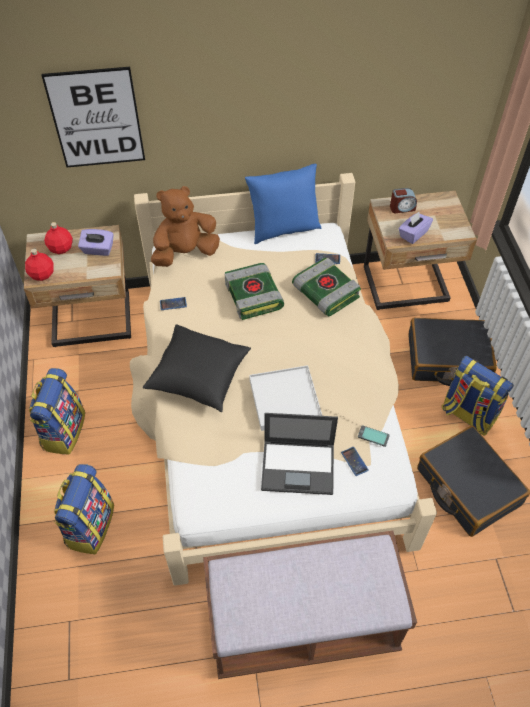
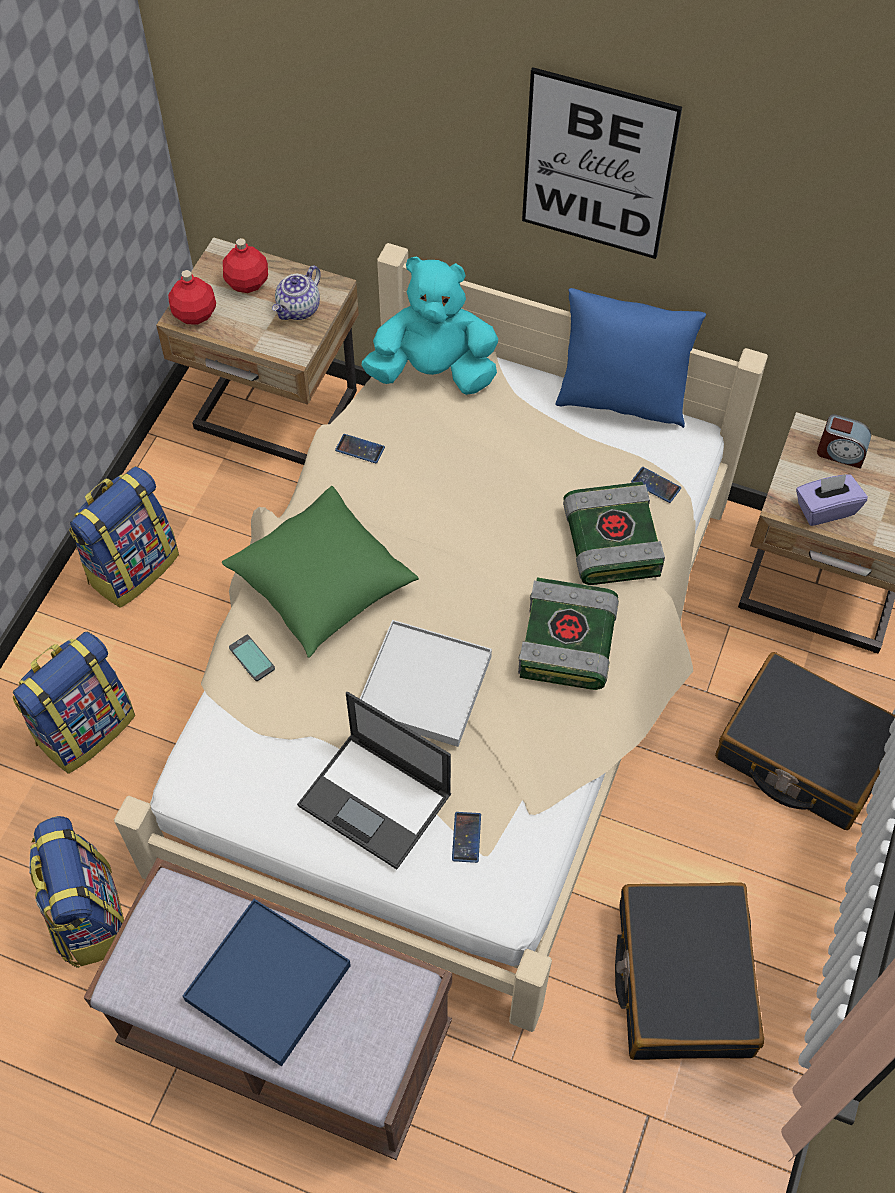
camera: 30 degrees right, 5 degrees up
picture [41,67,145,167] -> picture moved to [522,67,682,259]
purple tissue box [78,229,114,256] -> teapot [272,266,321,320]
black pillow [143,324,251,412] -> green pillow [222,486,419,658]
brown plush toy [151,186,220,267] -> turquoise plush toy [362,256,498,395]
book [225,263,284,320] -> book moved to [518,577,619,690]
phone [358,426,390,447] -> phone moved to [229,635,275,681]
backpack [442,356,514,436] -> backpack moved to [29,816,124,968]
none -> blue tray [183,899,351,1066]

